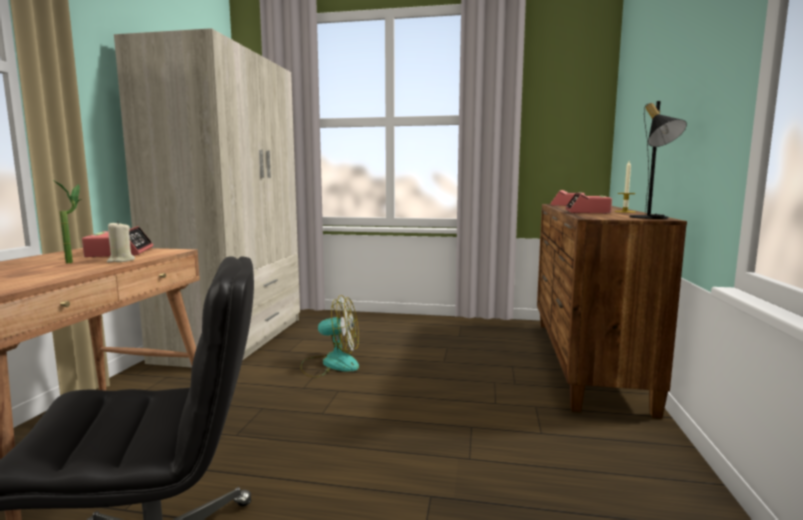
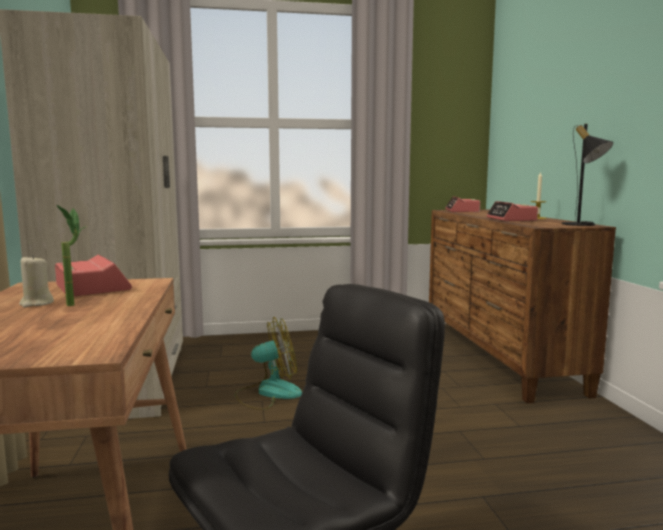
camera: 20 degrees left, 0 degrees up
beige candle [107,221,135,263] -> beige candle moved to [19,255,54,307]

